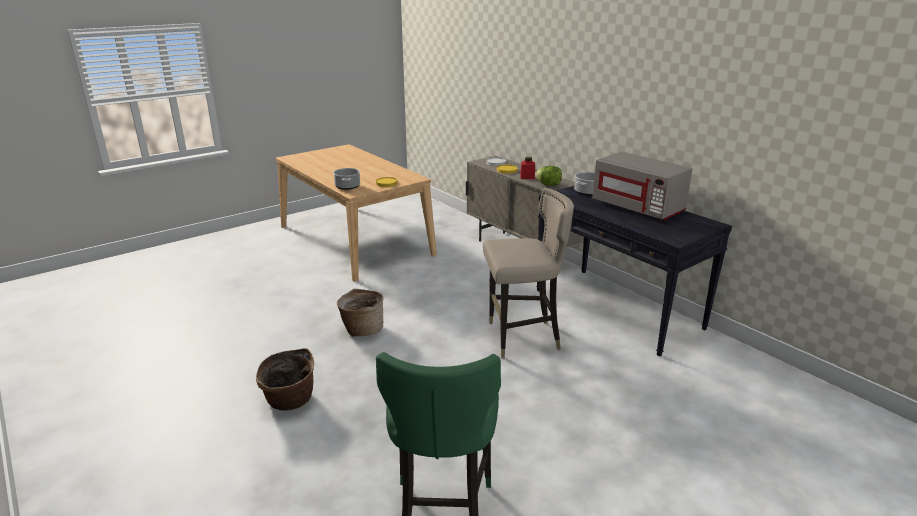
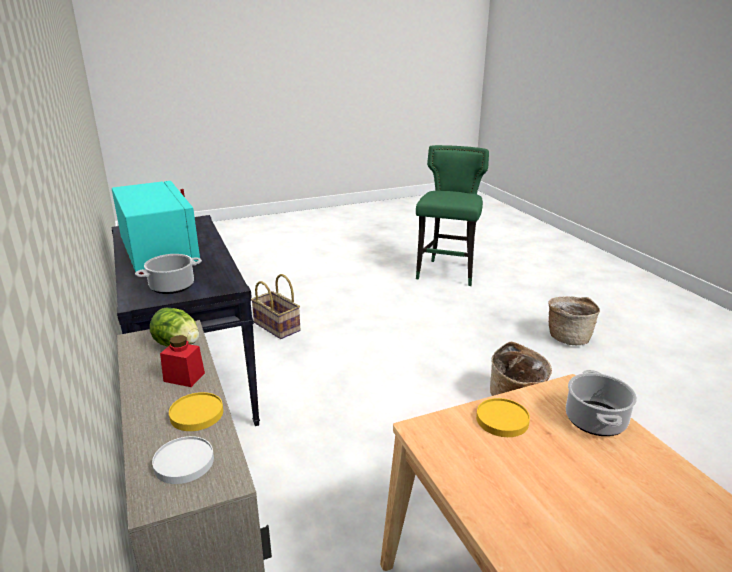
camera: 165 degrees left, 0 degrees up
beige stool [483,188,574,358] -> none
grey microwave [592,152,692,221] -> turquoise microwave [112,181,200,274]
none -> basket [251,274,300,339]

